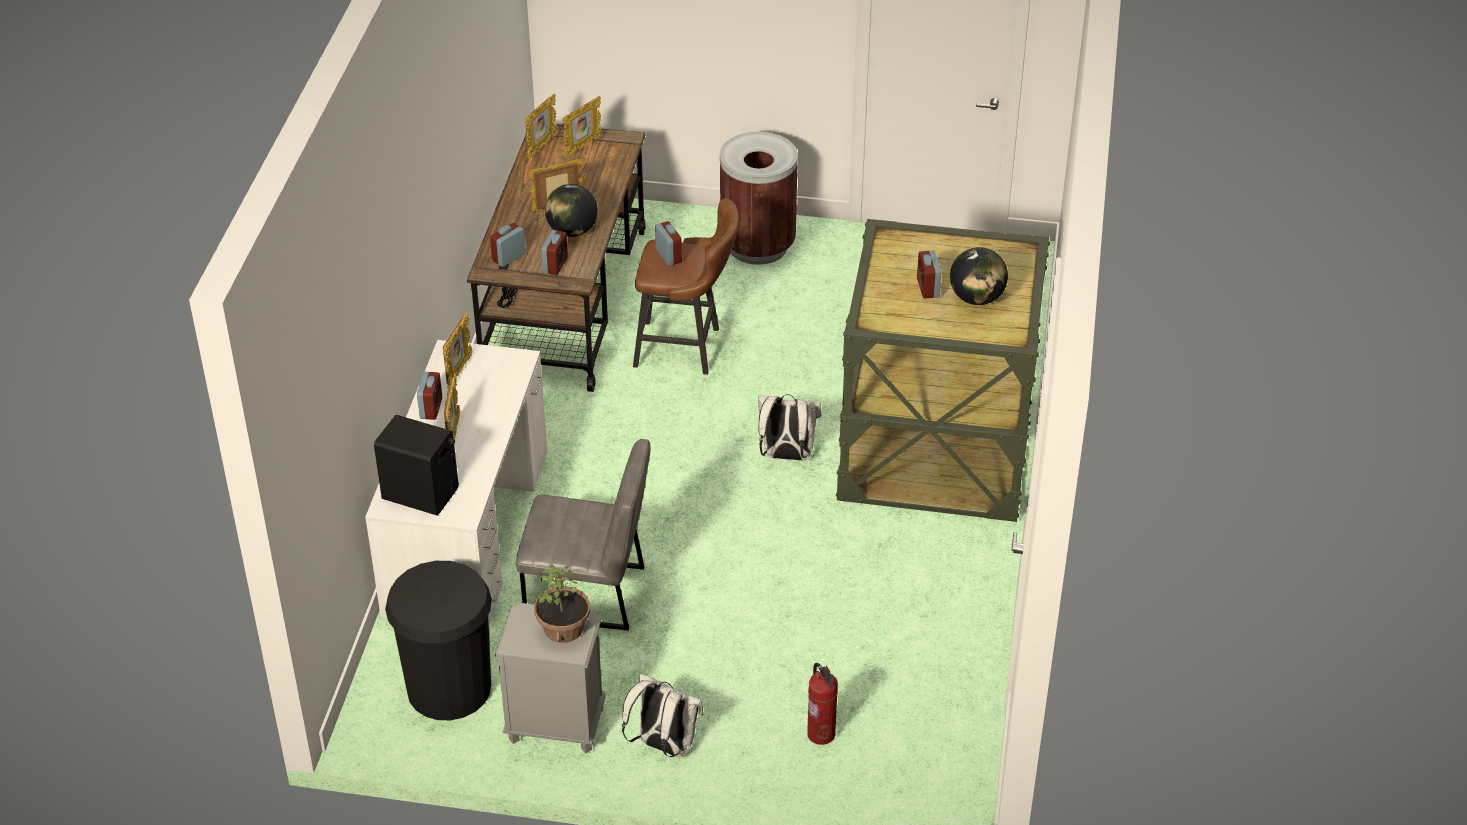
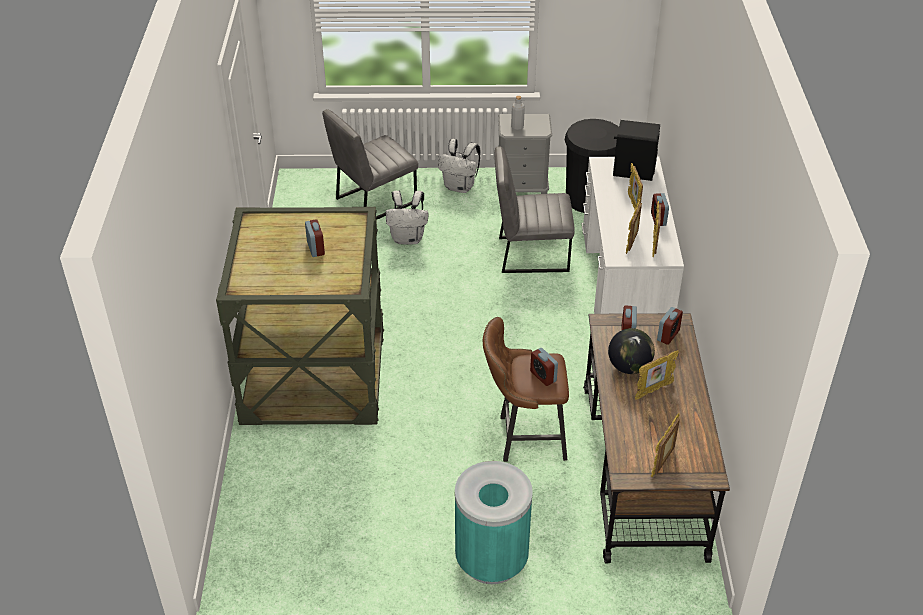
camera: 170 degrees right, 0 degrees up
picture frame [525,94,558,159] -> picture frame moved to [626,199,642,254]
potted plant [534,565,590,643] -> grey bottle [511,96,525,130]
brown trash can [720,132,798,265] -> turquoise trash can [455,461,533,584]
white backpack [758,394,821,461] -> white backpack moved to [386,191,429,244]
fire extinguisher [807,663,838,745] -> grey chair [322,109,418,220]
globe [950,247,1008,305] -> none

